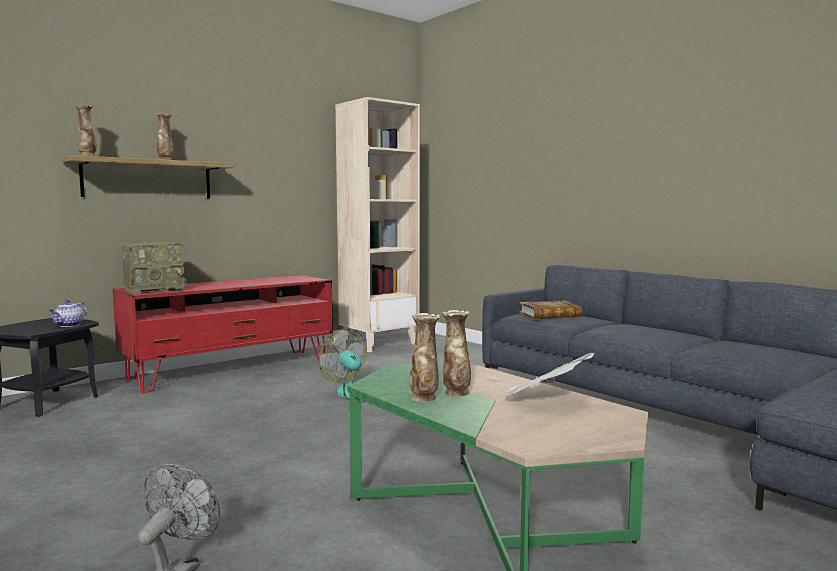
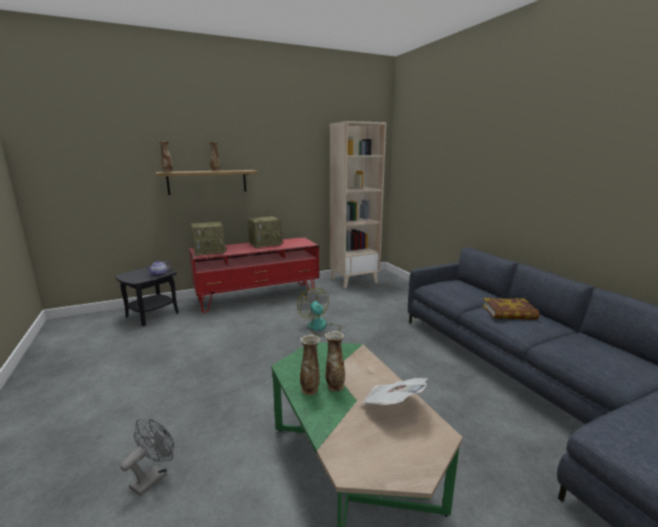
camera: 15 degrees right, 10 degrees up
book [519,300,582,319] -> book moved to [483,298,539,320]
none -> radio [248,216,284,248]

